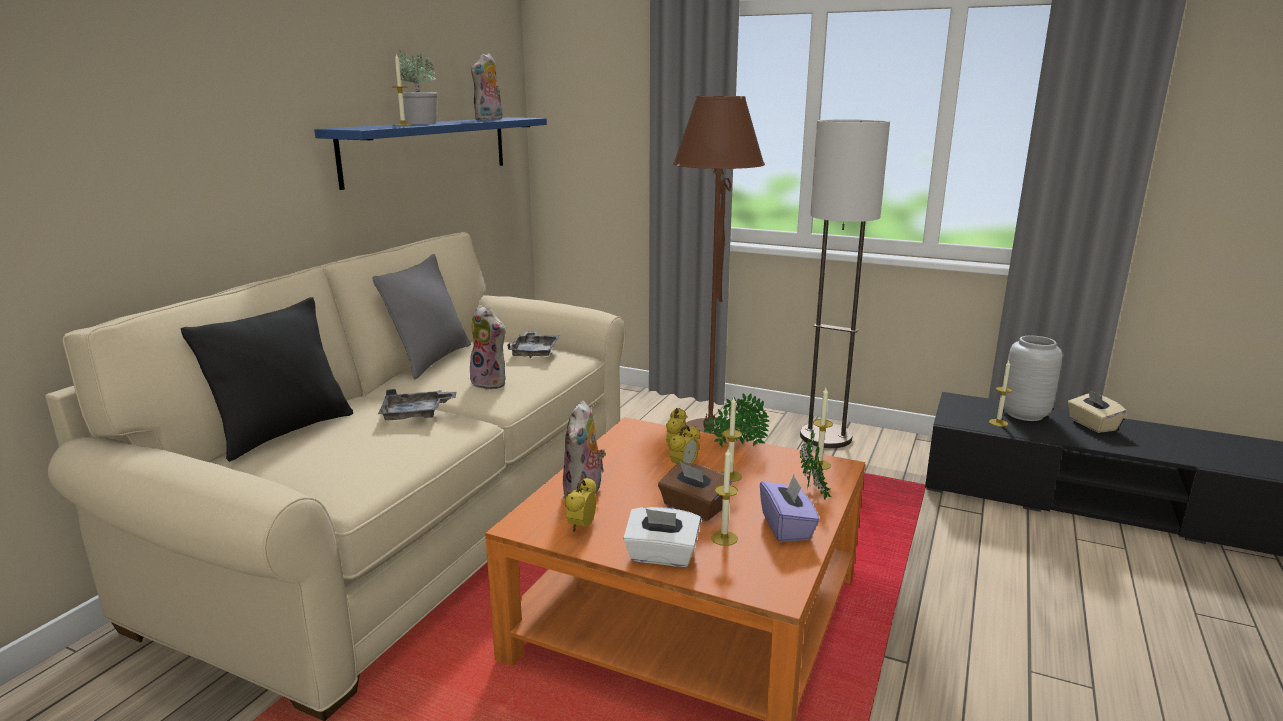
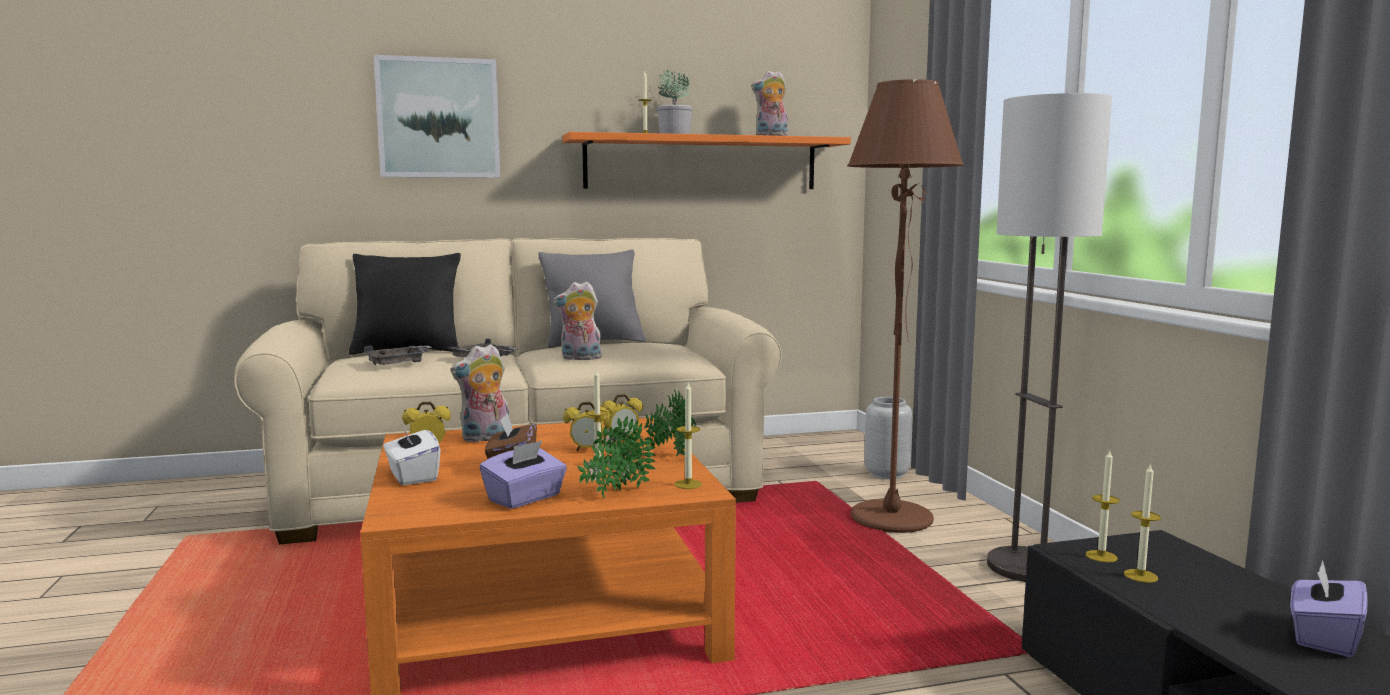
camera: 50 degrees right, 10 degrees down
blue shelf [314,117,547,190] -> orange shelf [563,132,851,189]
plush toy [470,305,506,390] -> plush toy turned 90 degrees clockwise [554,281,603,361]
grey tray [507,331,560,358] -> grey tray moved to [364,345,432,365]
candle [711,449,738,546] -> candle moved to [1085,450,1120,562]
grey vase [1004,336,1062,421] -> grey vase moved to [864,397,912,479]
beige tissue box [1067,389,1127,433] -> purple tissue box [1290,560,1368,657]
none -> picture [374,55,500,178]

